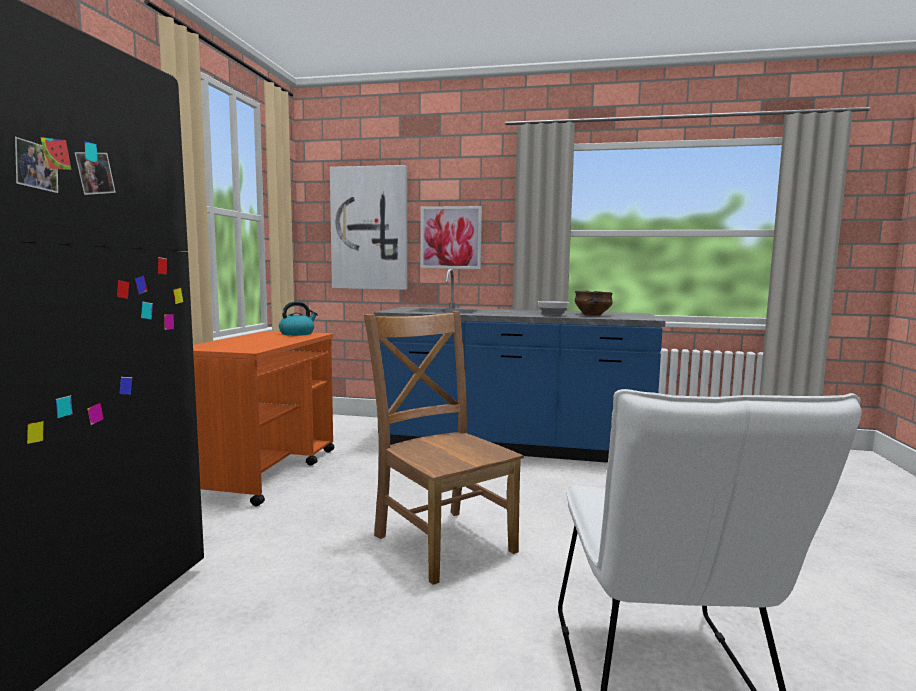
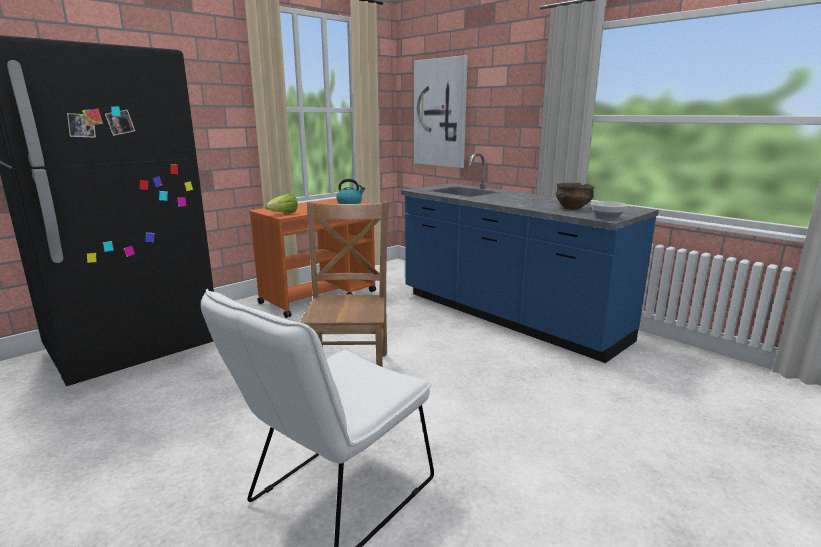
camera: 35 degrees right, 10 degrees up
picture [421,206,482,269] -> none
bowl [538,301,570,316] -> bowl moved to [591,201,627,220]
none -> lettuce [265,193,298,213]

